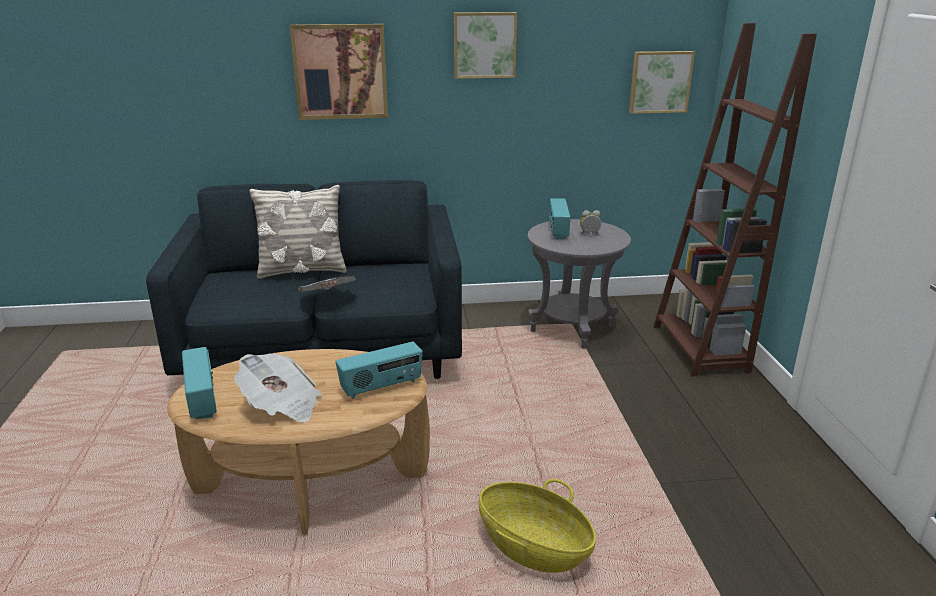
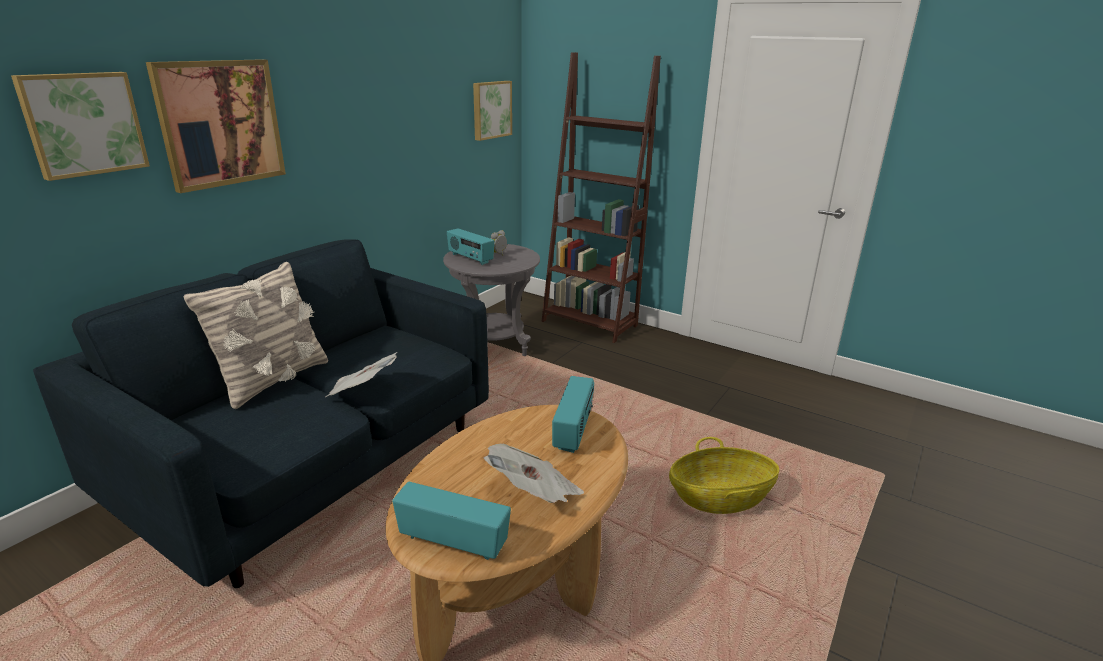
camera: 50 degrees left, 0 degrees up
picture [454,12,517,79] -> picture moved to [11,72,150,181]

